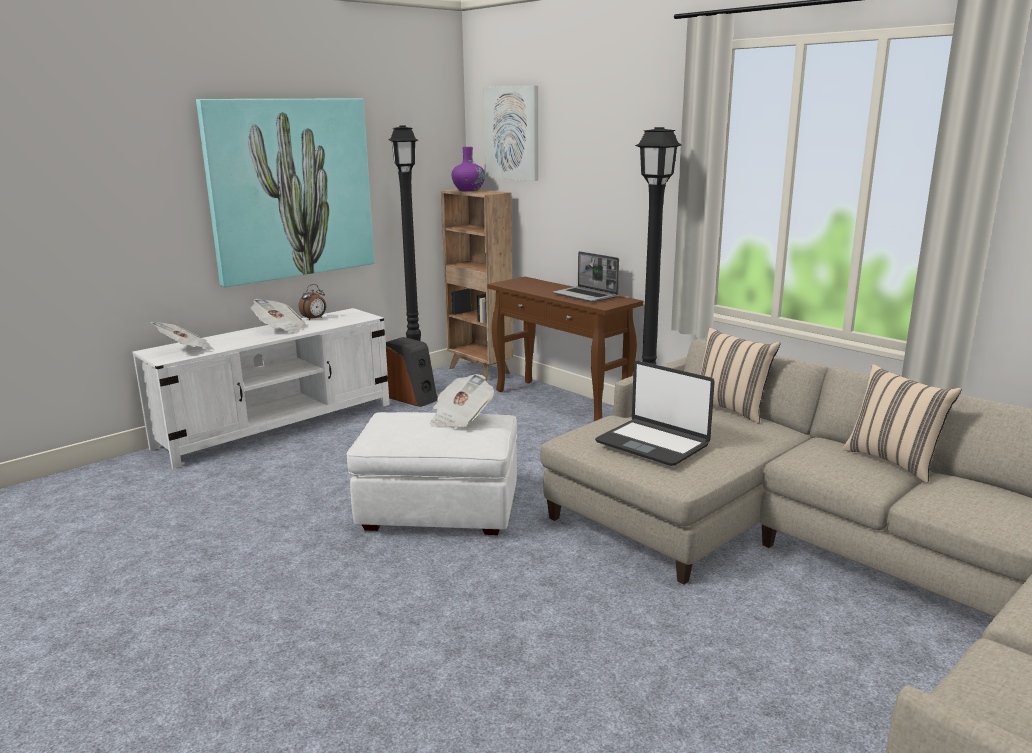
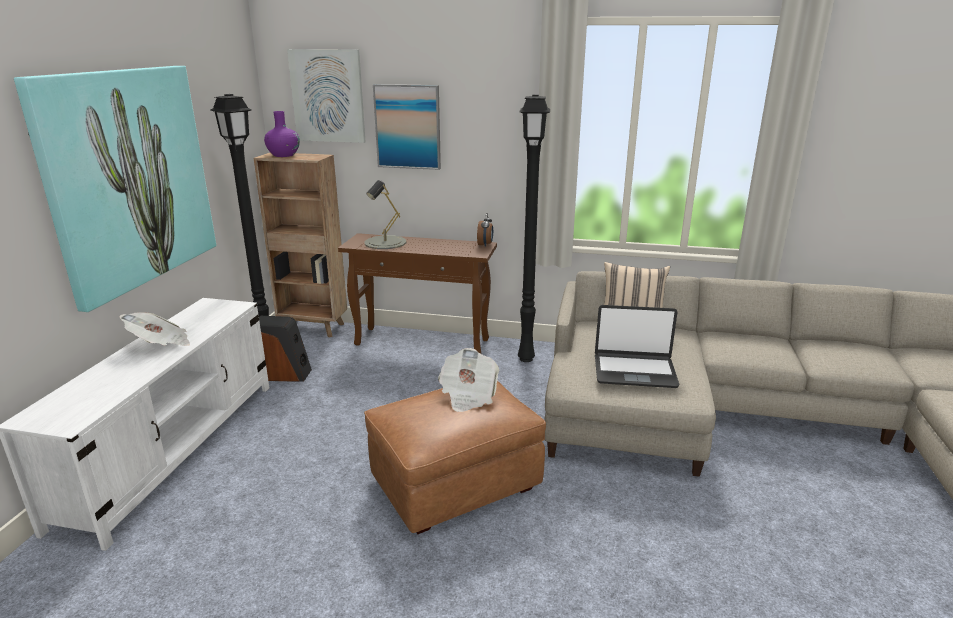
camera: 35 degrees left, 5 degrees up
newspaper [151,322,215,350] -> none
alarm clock [299,284,326,321] -> alarm clock moved to [477,213,493,247]
white ottoman [347,412,517,535] -> brown ottoman [364,380,546,534]
laptop [553,251,619,302] -> none
beige pillow [842,364,962,483] -> none
none -> grey table lamp [365,180,406,249]
none -> picture [373,84,441,170]

